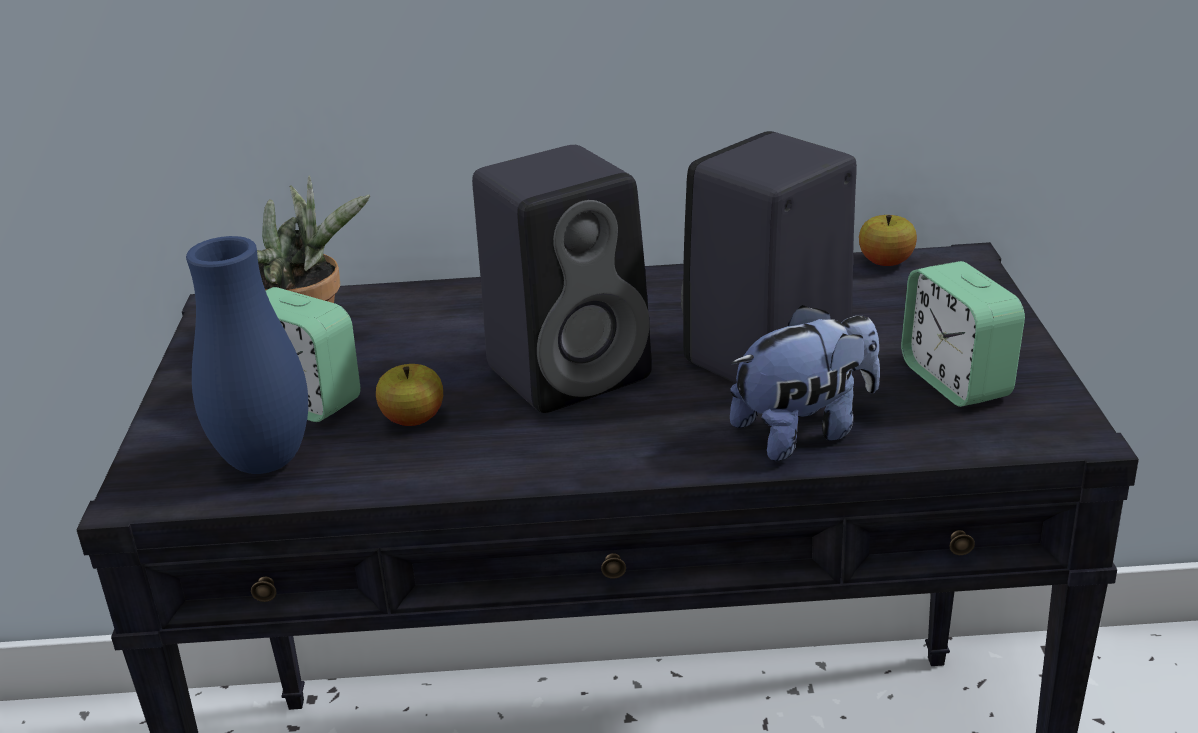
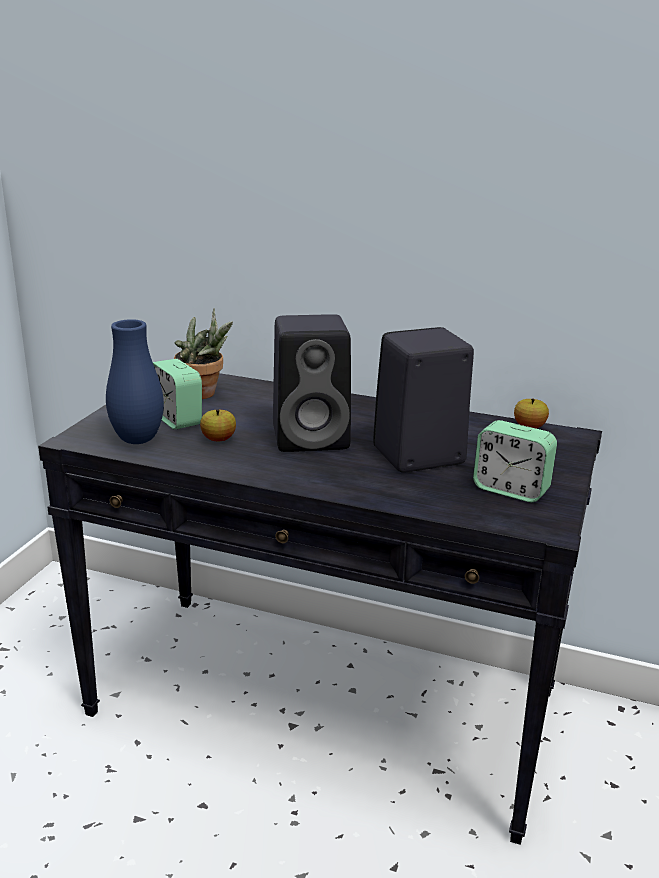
camera: 20 degrees right, 5 degrees down
plush toy [730,305,880,461] -> none
alarm clock [901,261,1025,407] -> alarm clock turned 60 degrees counterclockwise [473,420,557,502]

